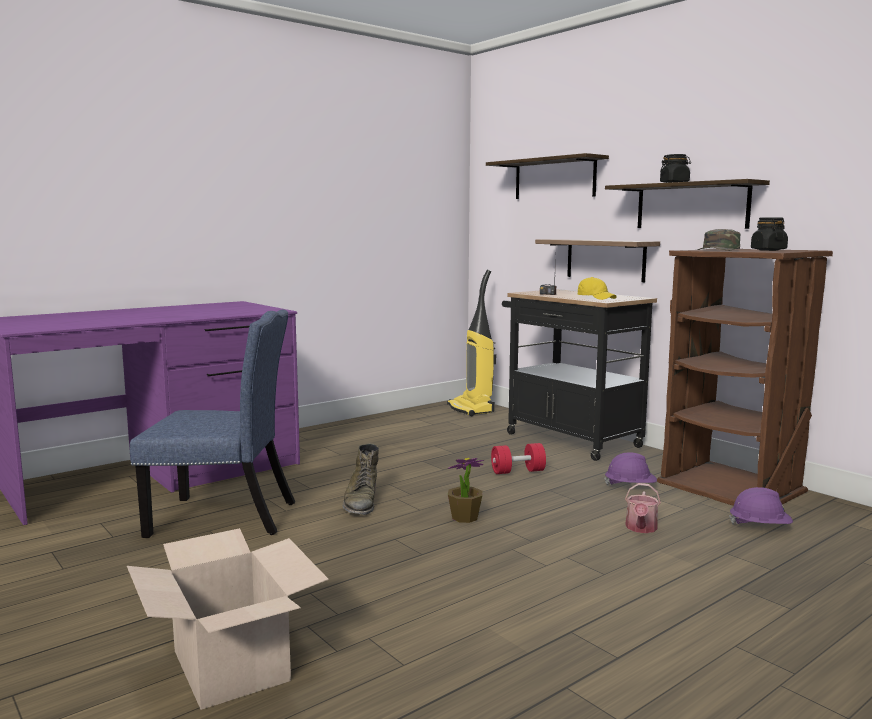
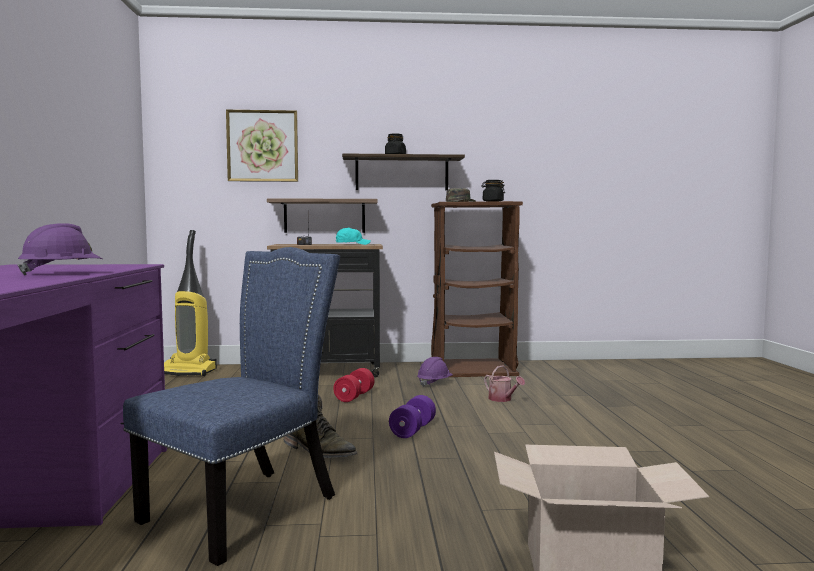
camera: 55 degrees left, 5 degrees down
potted plant [447,458,484,523] -> purple dumbbell [389,395,436,438]
shelf [486,153,609,199] -> picture [226,110,298,182]
yellow cap [577,277,617,300] -> turquoise cap [336,227,371,245]
purple hard hat [729,487,793,524] -> purple hard hat moved to [18,223,103,275]

